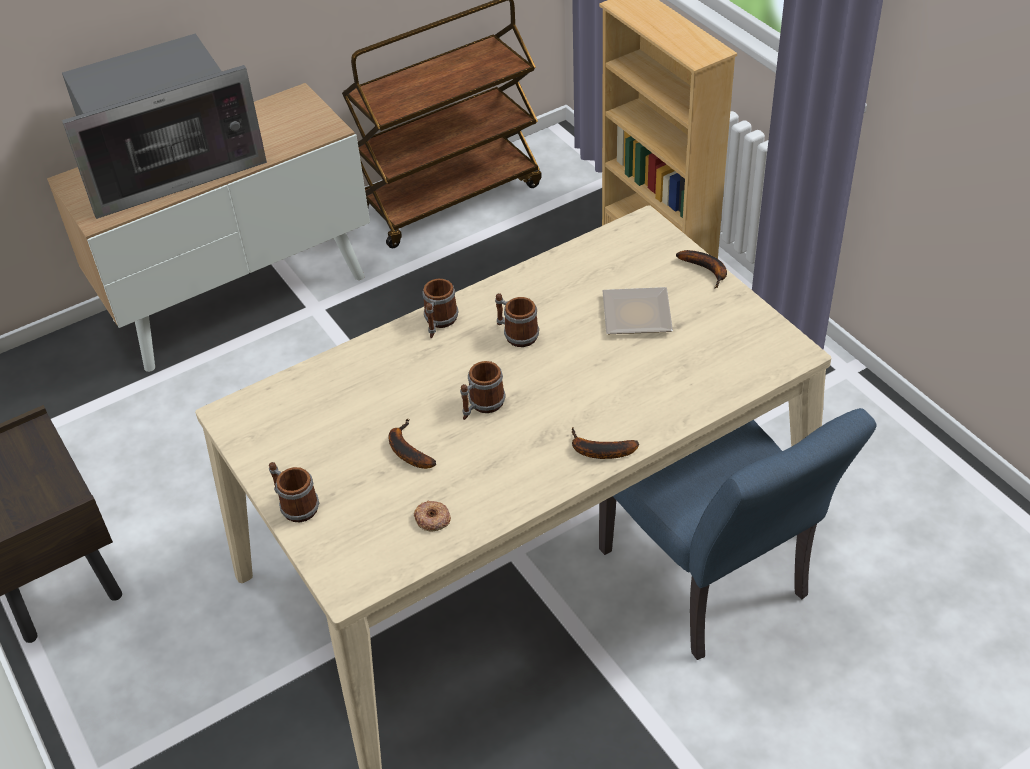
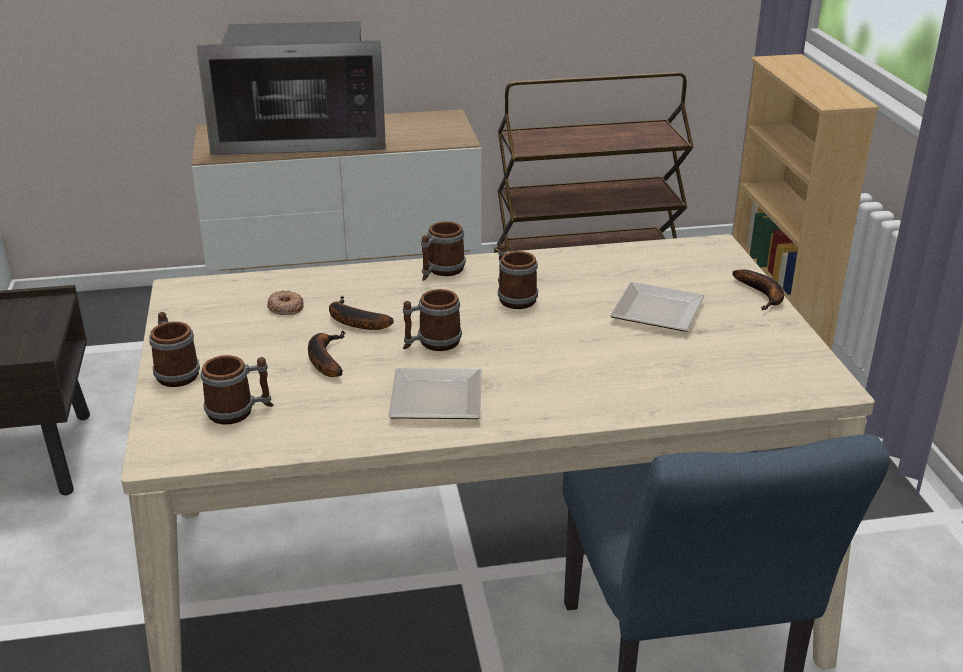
camera: 20 degrees right, 15 degrees down
donut [414,500,451,532] -> donut moved to [267,290,304,315]
banana [572,427,639,459] -> banana moved to [329,296,394,330]
none -> mug [201,355,274,425]
none -> plate [388,368,482,419]

